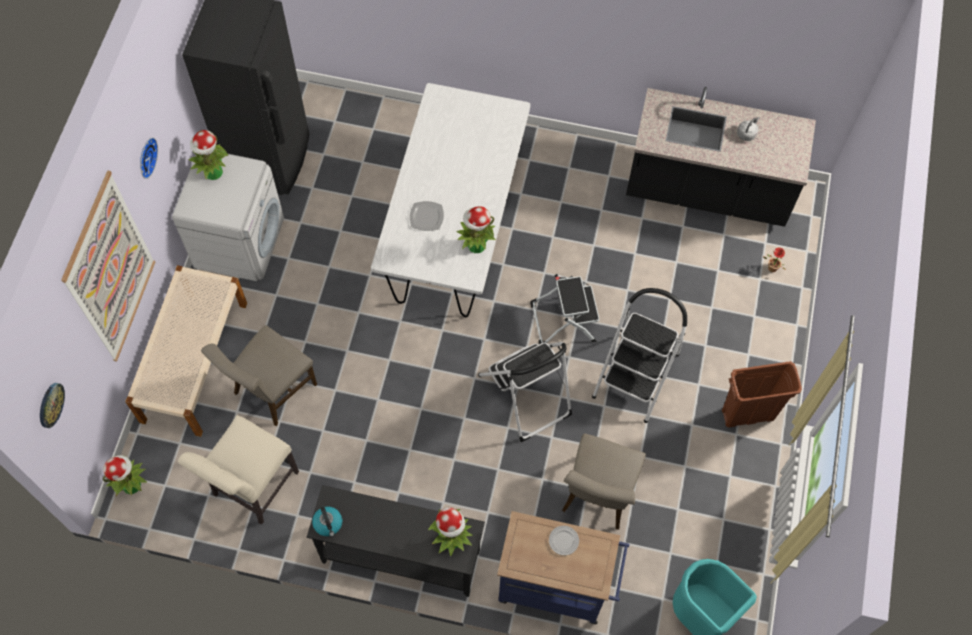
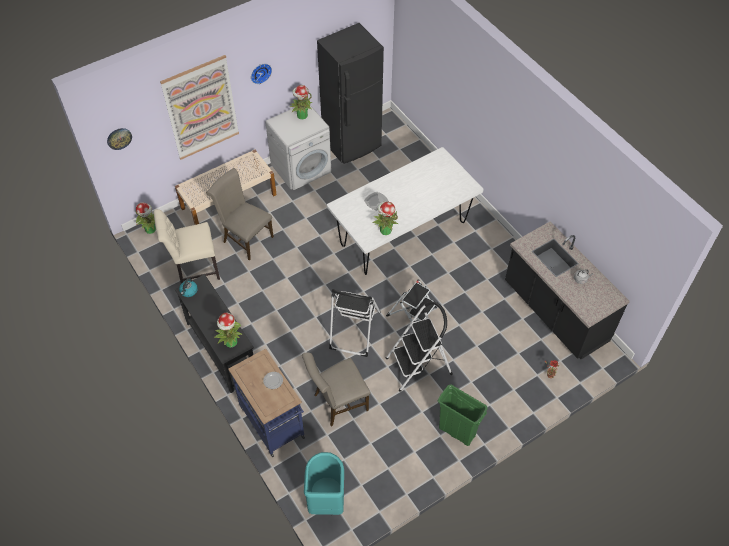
camera: 45 degrees right, 10 degrees down
beige chair [201,325,317,426] -> beige chair turned 45 degrees clockwise [206,168,274,260]
brown trash can [722,361,802,428] -> green trash can [437,385,488,446]

